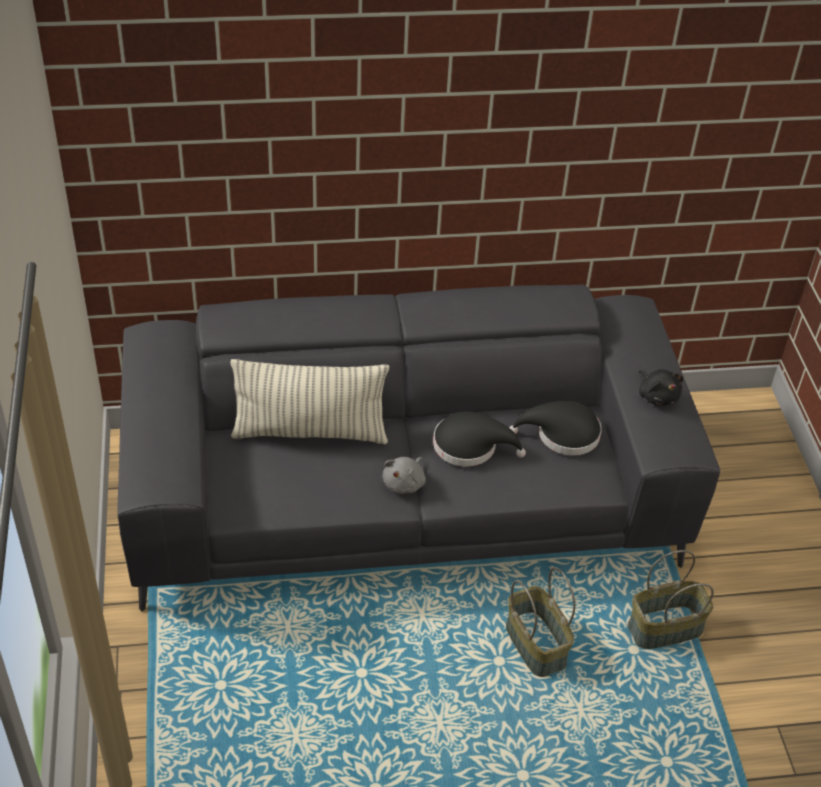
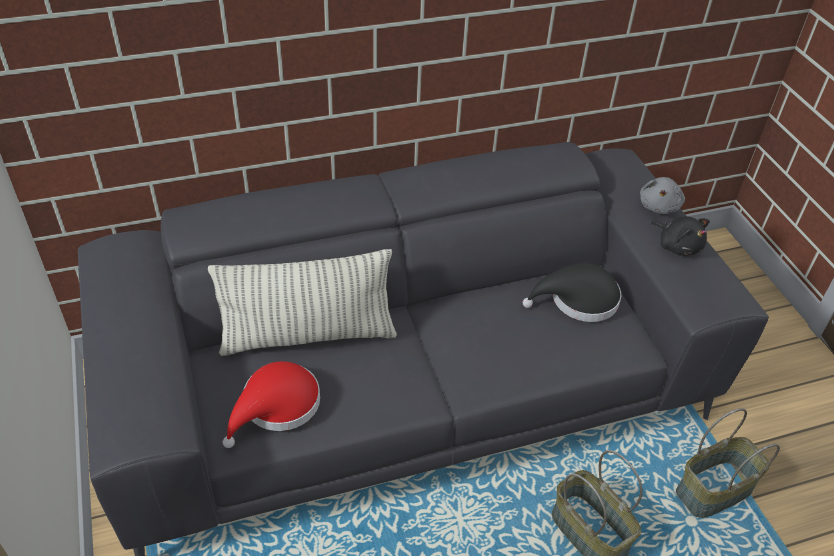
camera: 10 degrees left, 0 degrees up
grey plush toy [382,457,426,494] -> grey plush toy moved to [640,177,685,214]
black hat [433,411,526,467] -> none
none -> red hat [223,361,320,448]

